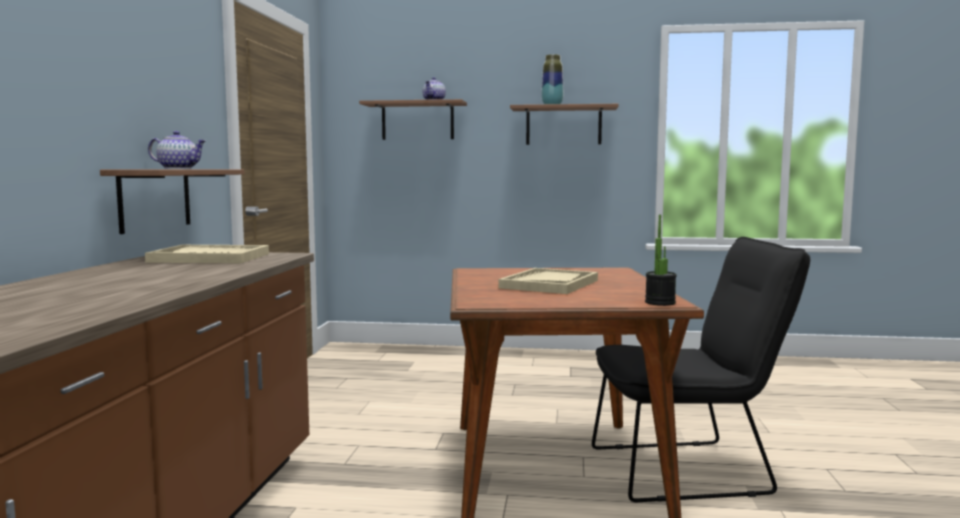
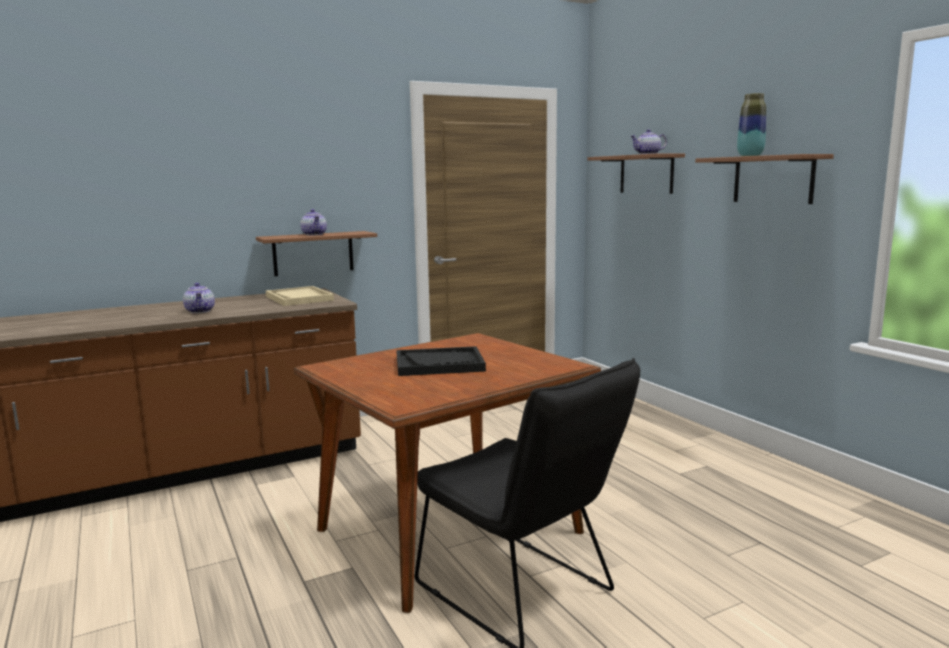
camera: 55 degrees right, 5 degrees up
beige tray [499,268,598,294] -> black tray [396,346,486,376]
potted plant [645,215,677,306] -> none
none -> teapot [183,283,215,313]

